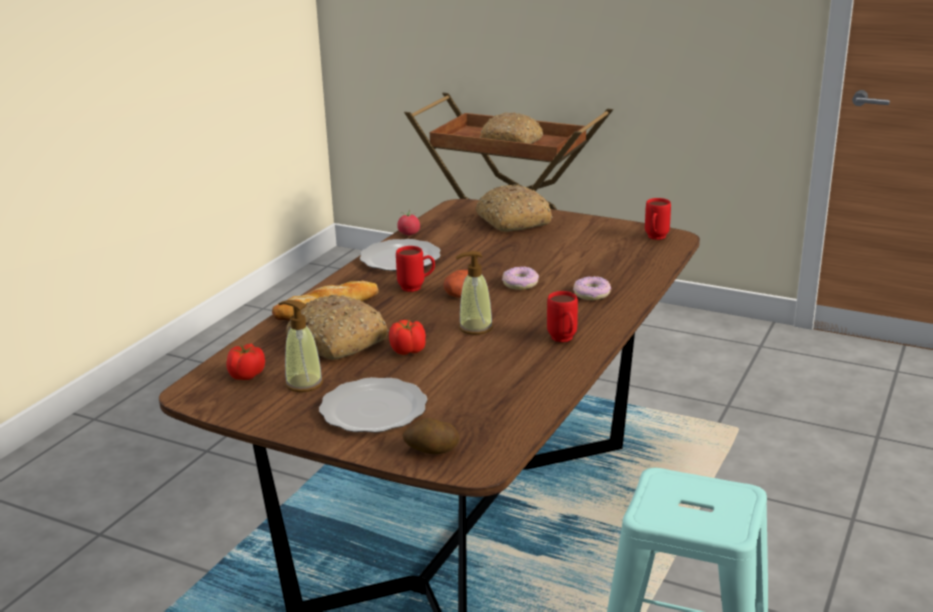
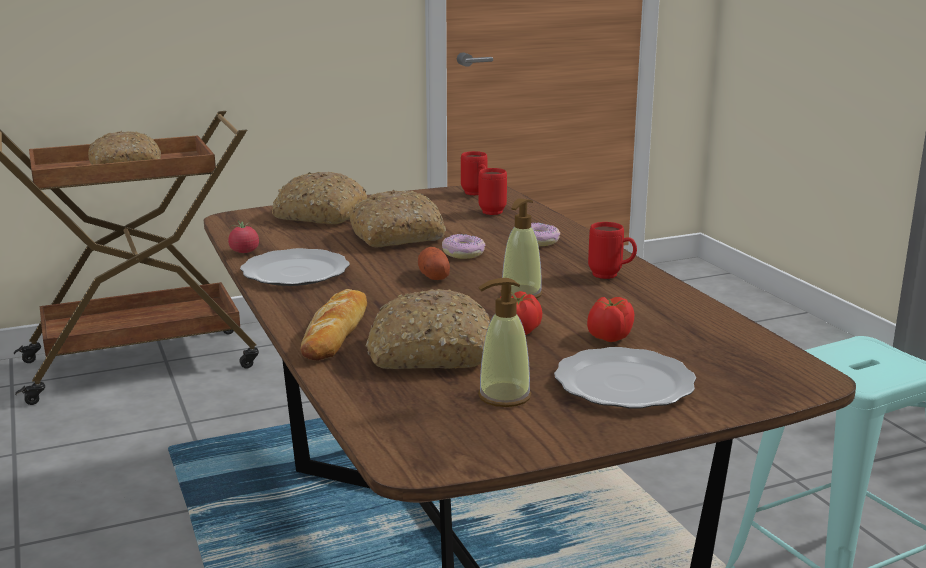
camera: 50 degrees left, 5 degrees down
tomato [227,343,265,380] -> tomato moved to [587,297,634,342]
red mug [396,246,435,292] -> red mug moved to [478,168,507,215]
potato [402,418,459,454] -> none
none -> bread [350,190,446,247]

